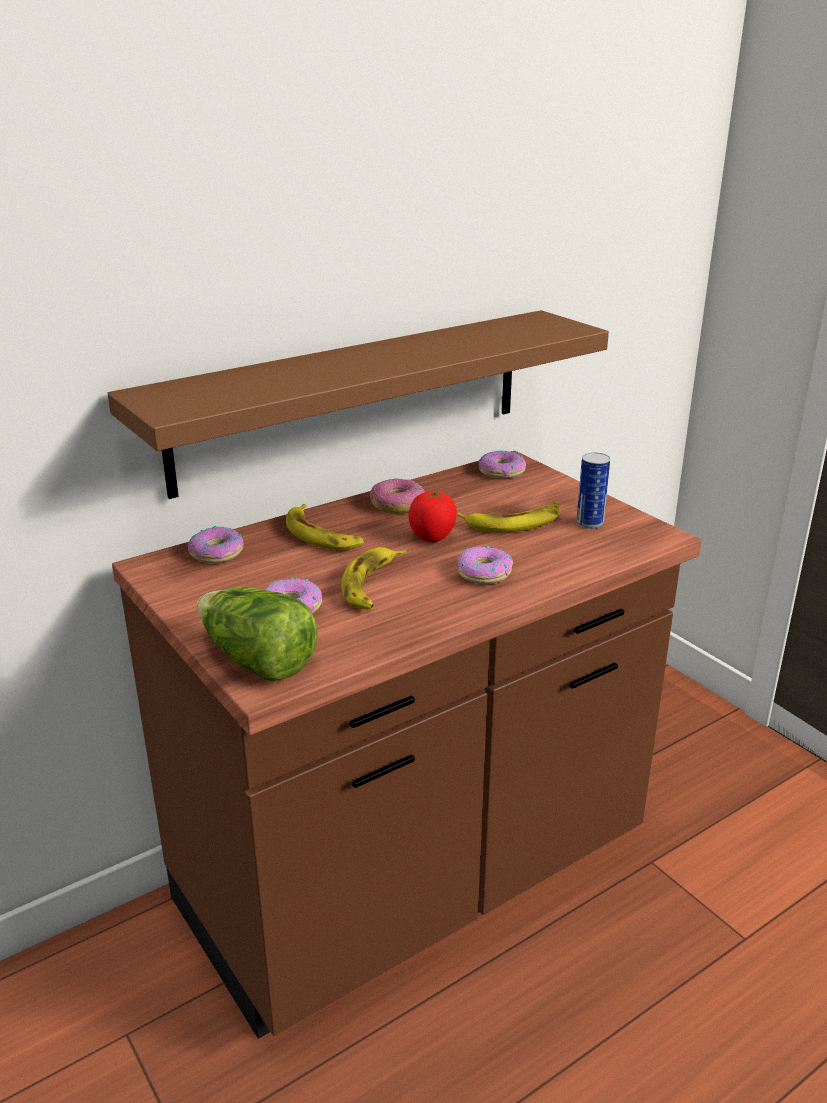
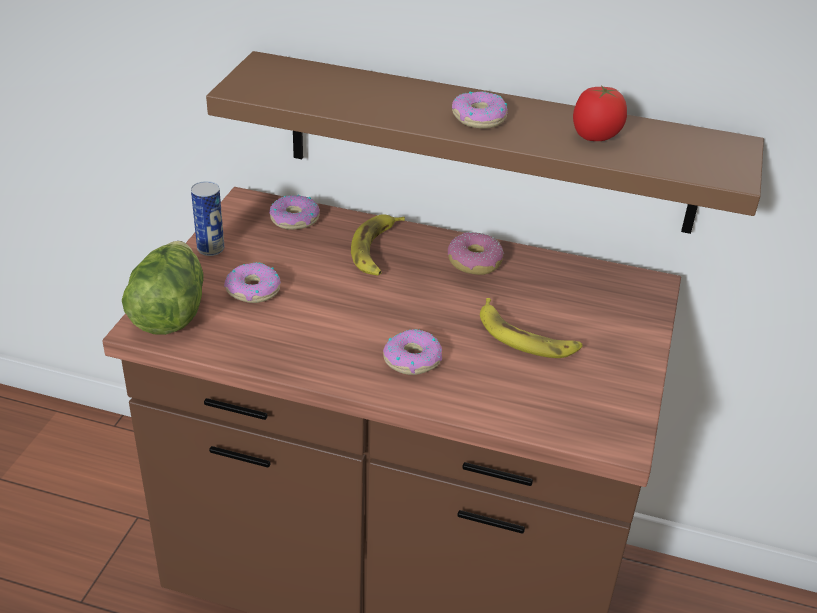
camera: 50 degrees right, 10 degrees up
banana [341,547,406,609] -> none
tomato [409,491,457,542] -> tomato moved to [573,85,627,141]
donut [479,450,526,478] -> donut moved to [452,91,508,129]
can [576,452,610,529] -> can moved to [191,181,224,256]

